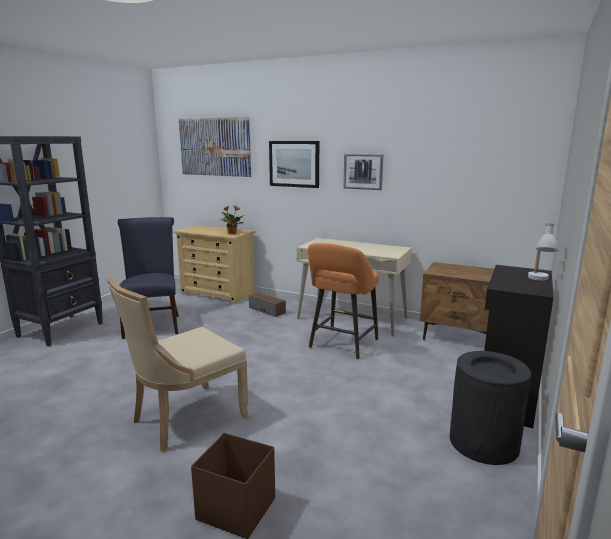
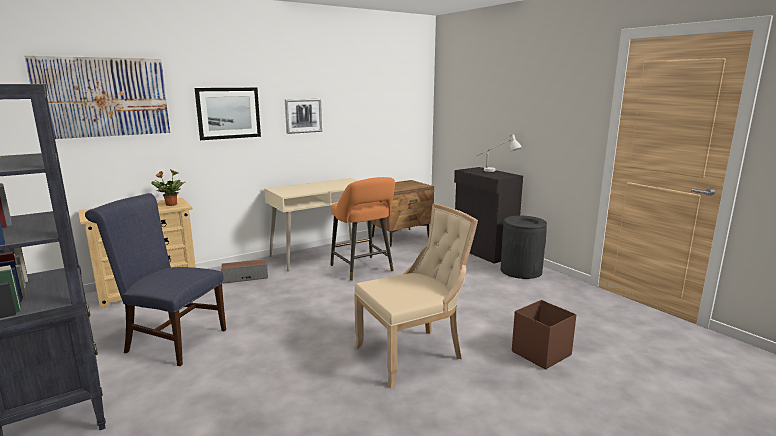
camera: 60 degrees left, 0 degrees up
beige chair [107,277,250,452] -> beige chair turned 105 degrees counterclockwise [354,204,478,388]

